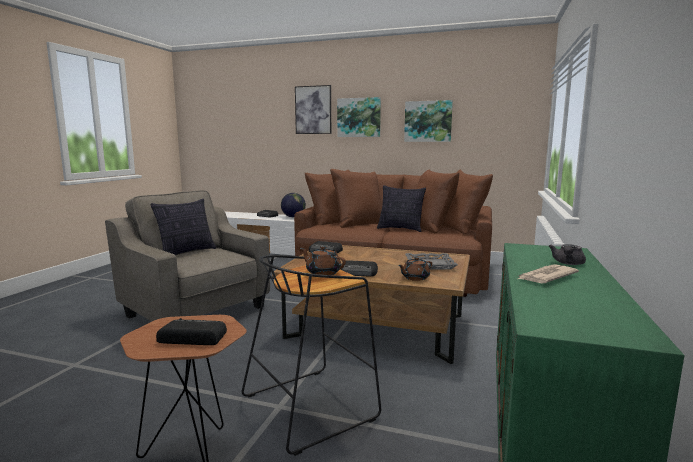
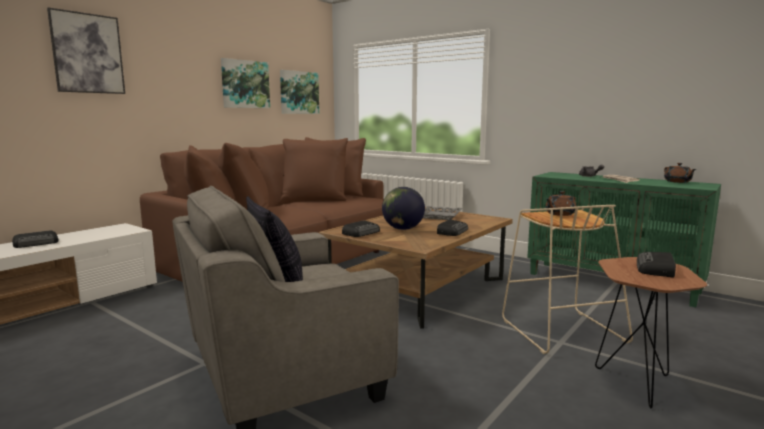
camera: 70 degrees left, 0 degrees up
black stool [242,255,381,456] -> beige stool [502,205,633,354]
globe [281,193,306,217] -> globe moved to [382,187,425,230]
picture [337,97,381,137] -> picture moved to [280,70,319,114]
pillow [377,185,426,232] -> none
brown teapot [398,257,432,281] -> brown teapot moved to [664,163,696,183]

